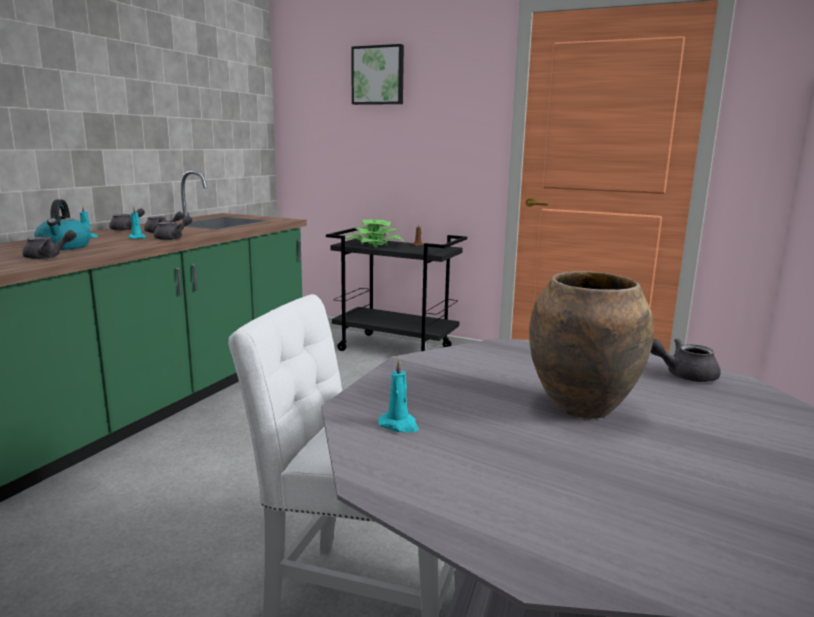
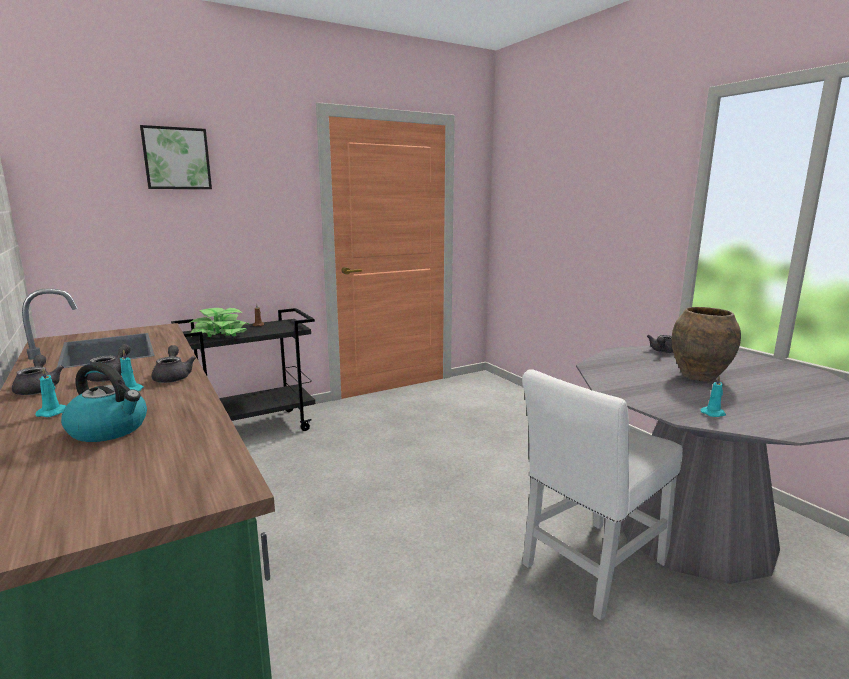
camera: 55 degrees left, 0 degrees up
grey teapot [22,230,77,259] -> none

